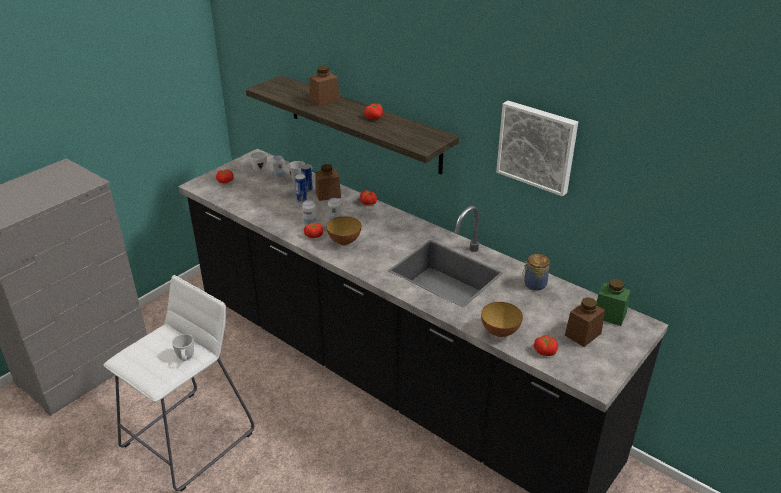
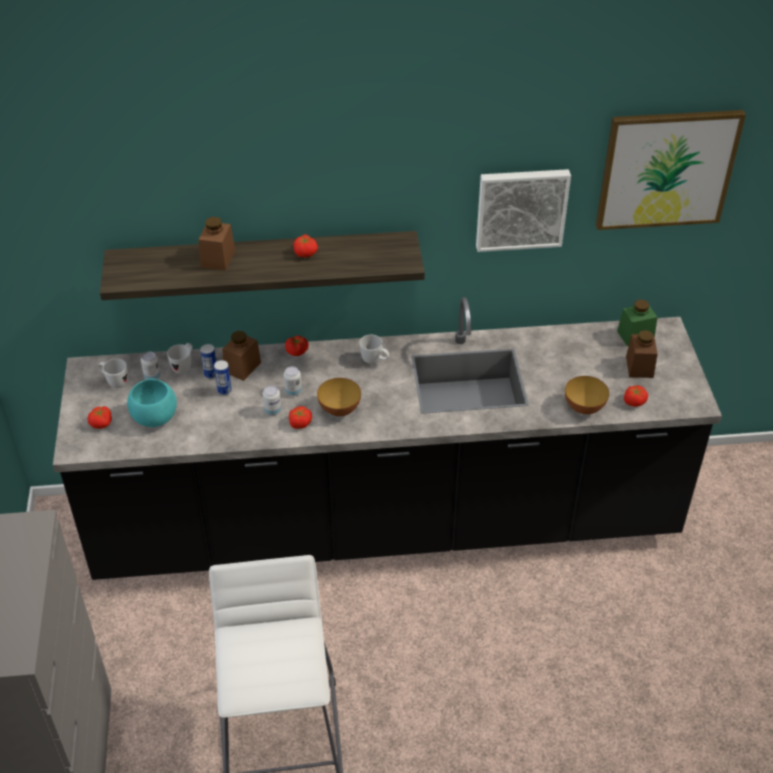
camera: 45 degrees left, 10 degrees up
white mug [172,334,194,361] -> white mug moved to [359,335,389,364]
jar [522,254,550,291] -> none
none -> turquoise bowl [127,379,177,427]
none -> picture [596,110,746,230]

